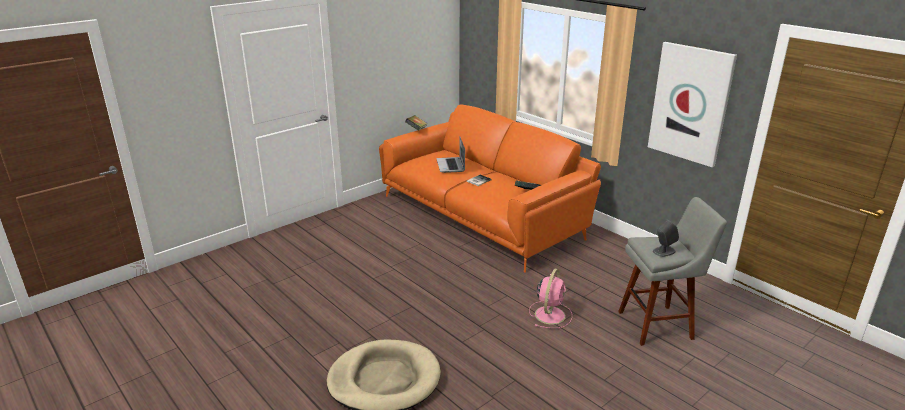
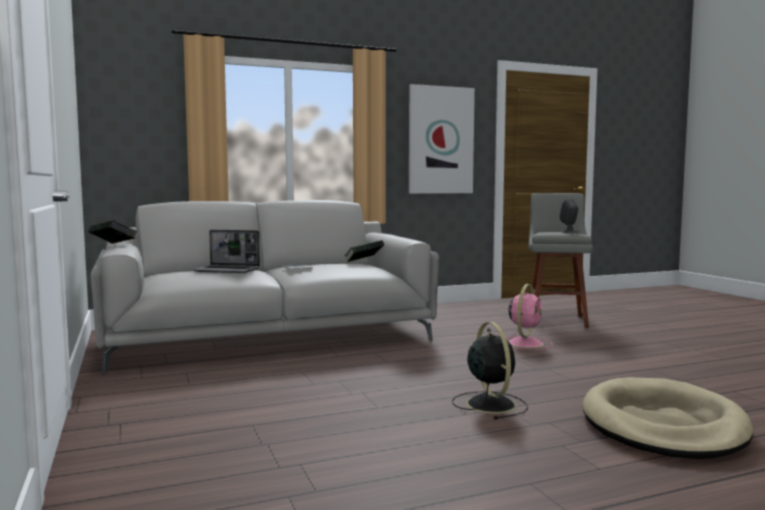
camera: 70 degrees left, 20 degrees down
orange sofa [379,105,601,273] -> grey sofa [90,200,439,374]
pink fan [529,269,572,329] -> pink fan turned 75 degrees clockwise [506,284,552,350]
none -> black fan [452,322,528,419]

